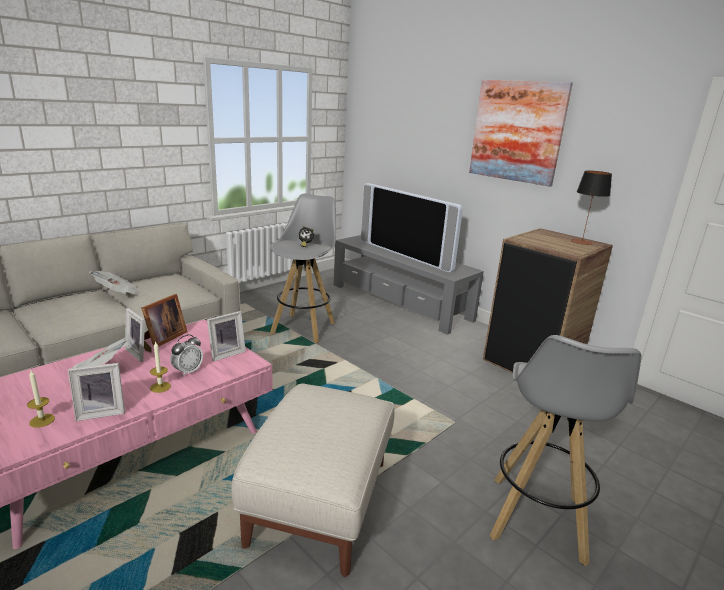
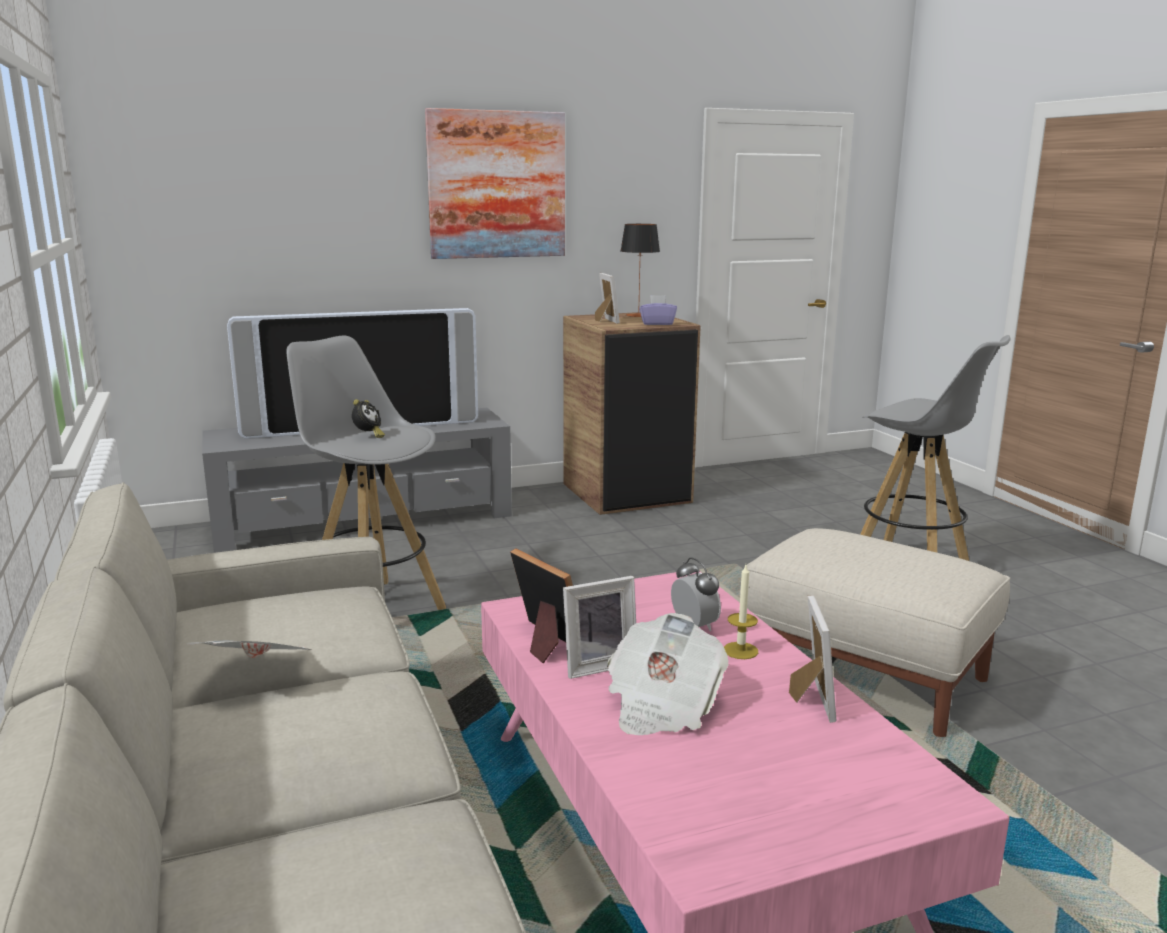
camera: 65 degrees left, 5 degrees down
candle [27,370,55,428] -> none
picture frame [207,311,246,362] -> picture frame moved to [595,273,620,324]
none -> purple tissue box [639,295,677,325]

